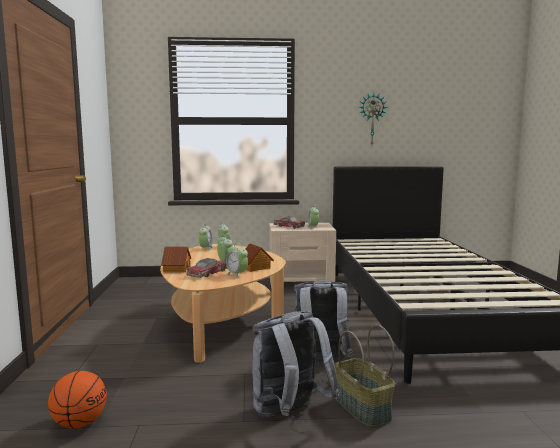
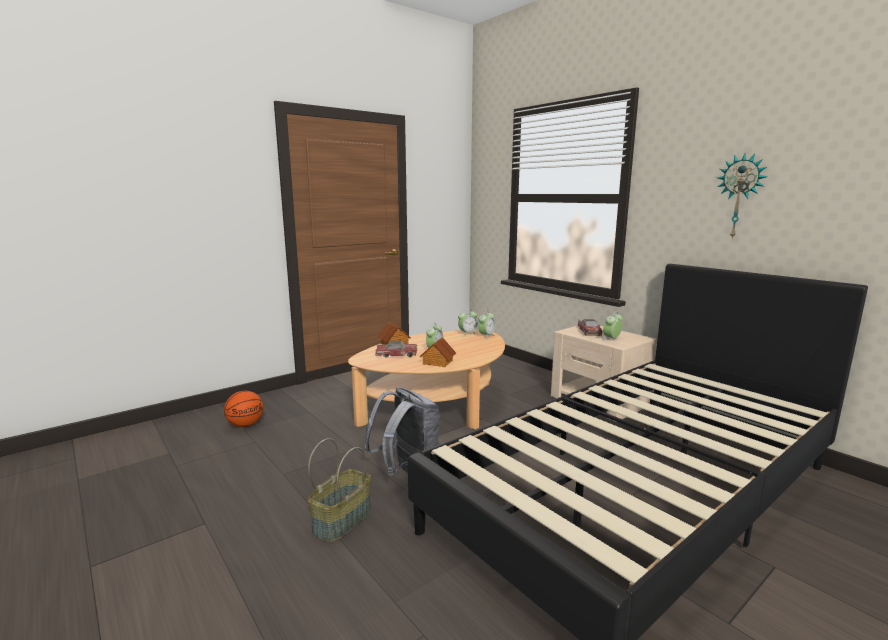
camera: 55 degrees right, 5 degrees up
alarm clock [226,243,248,279] -> none
grey backpack [253,311,340,418] -> none

